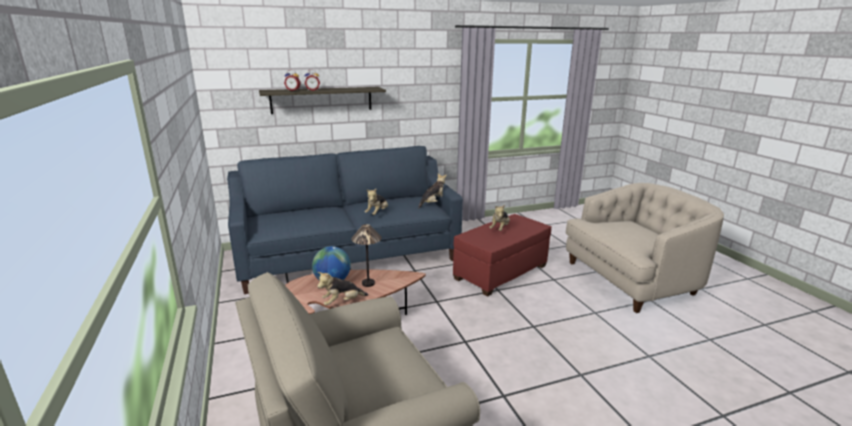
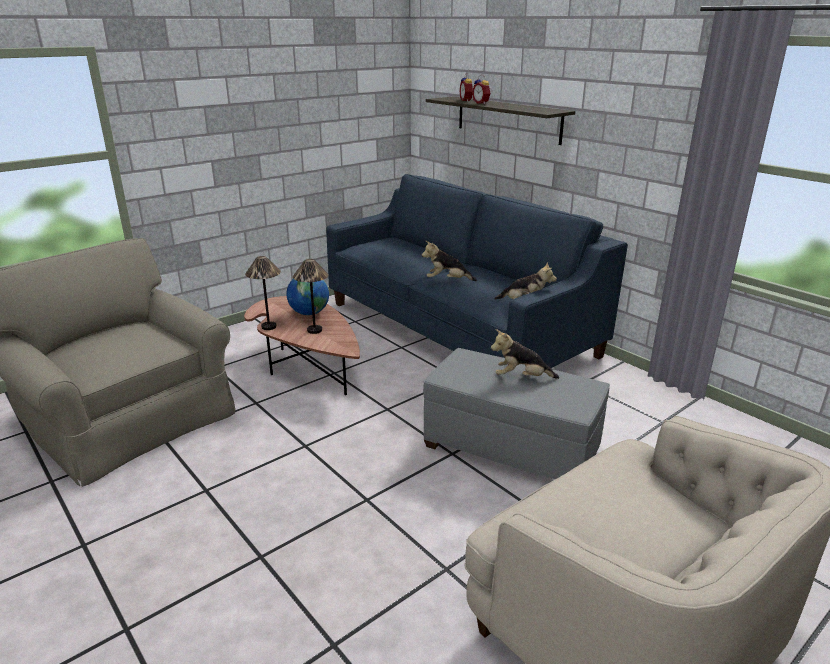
camera: 70 degrees right, 5 degrees up
plush toy [317,272,368,306] -> table lamp [245,256,281,330]
red ottoman [453,214,552,297] -> grey ottoman [423,348,610,479]

